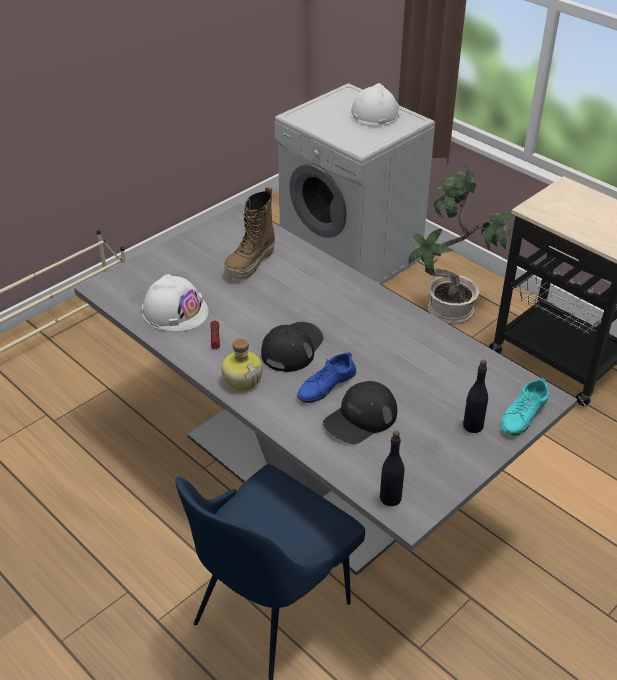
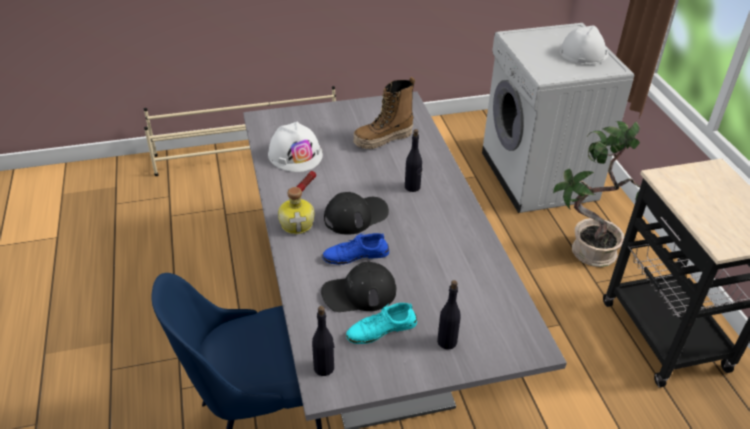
camera: 30 degrees right, 0 degrees up
turquoise shoe [501,378,549,436] -> turquoise shoe moved to [346,303,417,344]
none -> black bottle [405,129,422,192]

